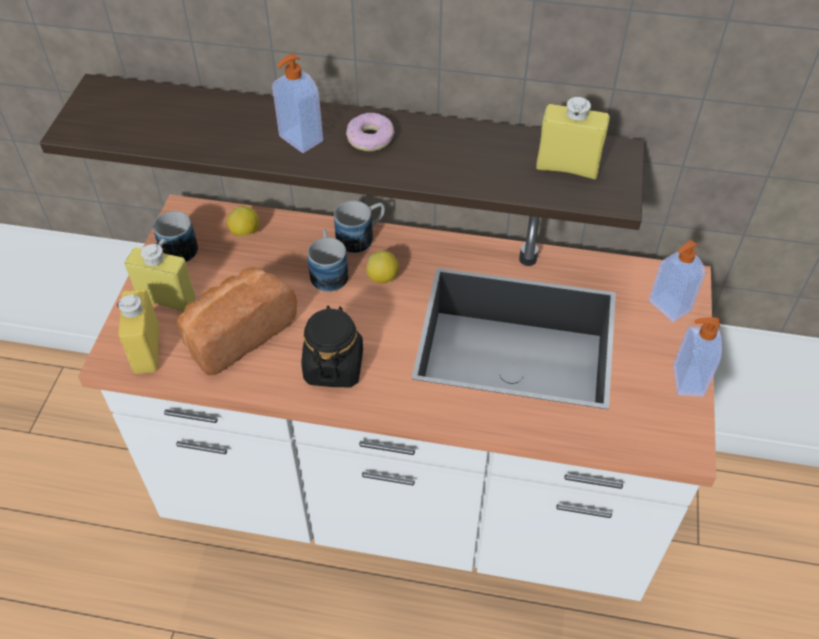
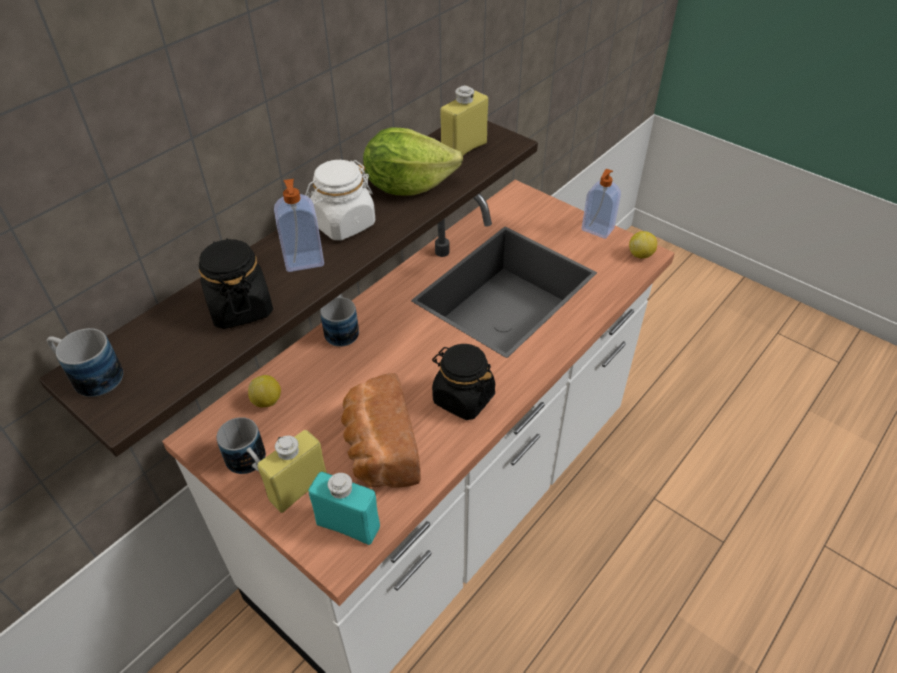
camera: 60 degrees left, 5 degrees down
yellow bottle [117,289,160,374] -> turquoise bottle [308,472,380,545]
mug [307,229,349,292] -> mug moved to [47,328,123,397]
donut [346,113,395,151] -> white jar [305,160,375,241]
lemon [366,251,399,283] -> lemon moved to [629,231,657,258]
soap dispenser [649,240,705,322] -> none
none -> black jar [199,238,273,329]
none -> lettuce [363,127,463,196]

